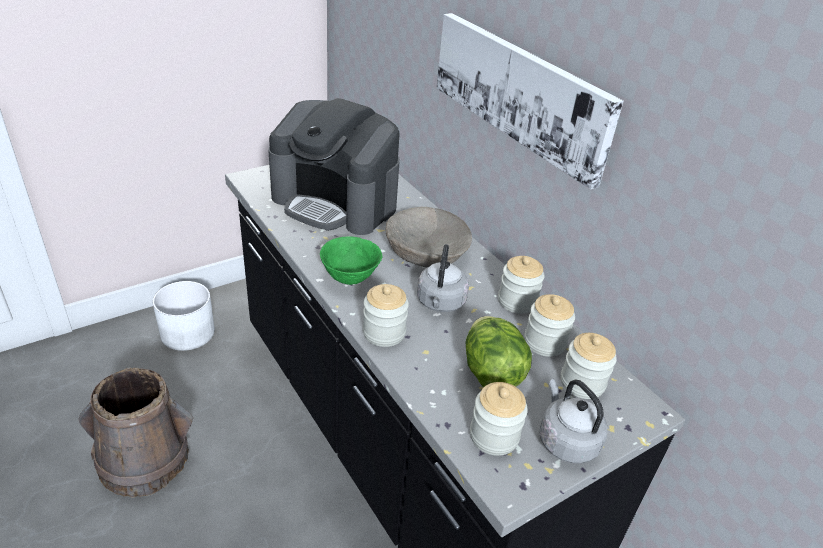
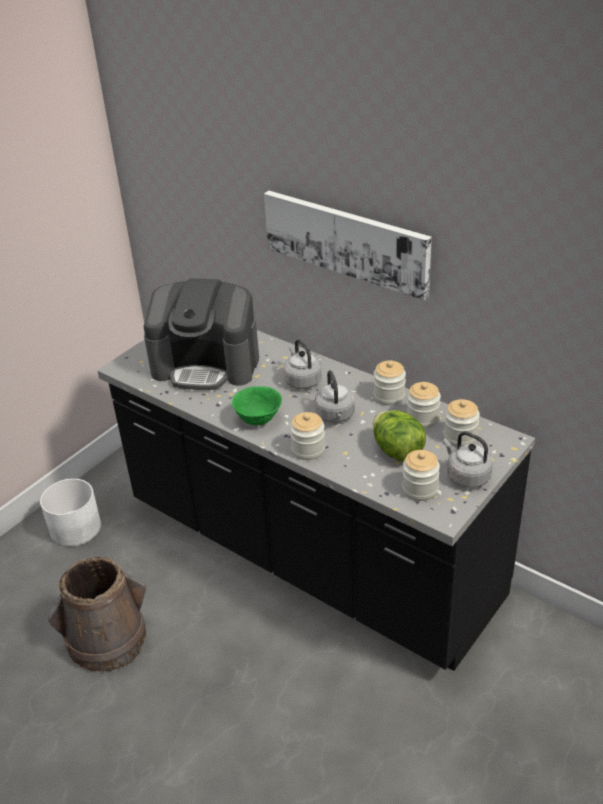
camera: 15 degrees left, 0 degrees up
beige bowl [386,207,472,267] -> grey kettle [283,339,322,389]

